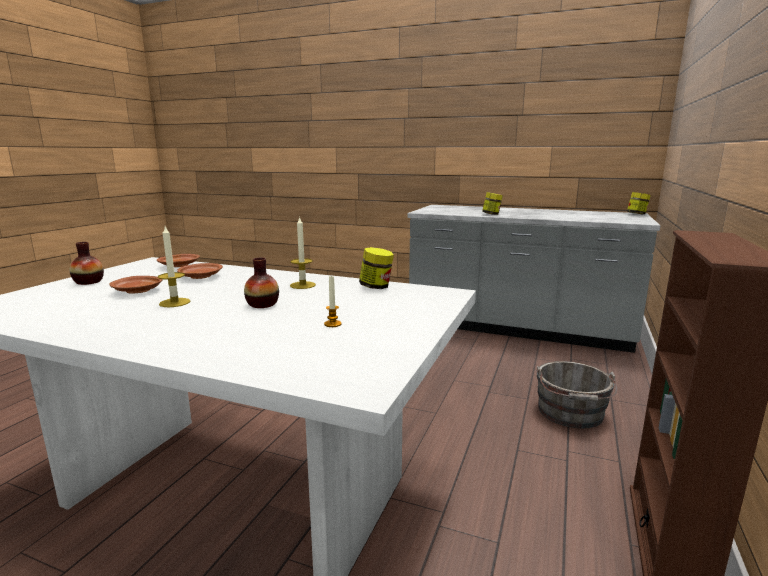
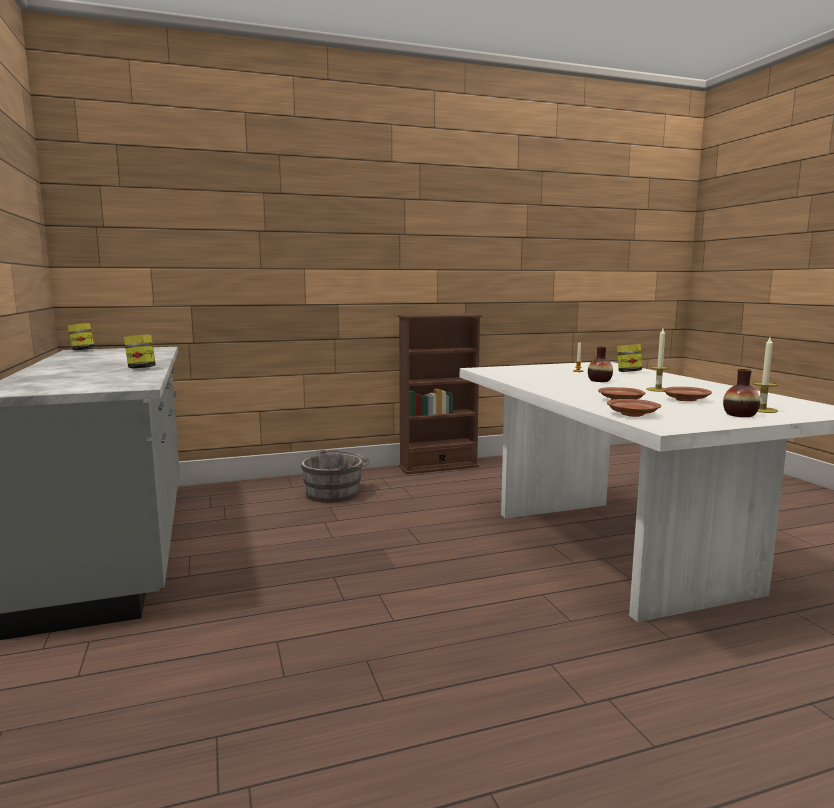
camera: 130 degrees left, 5 degrees down
candle [290,216,316,289] -> candle moved to [752,337,779,413]
jar [359,247,394,289] -> jar moved to [617,344,642,372]

